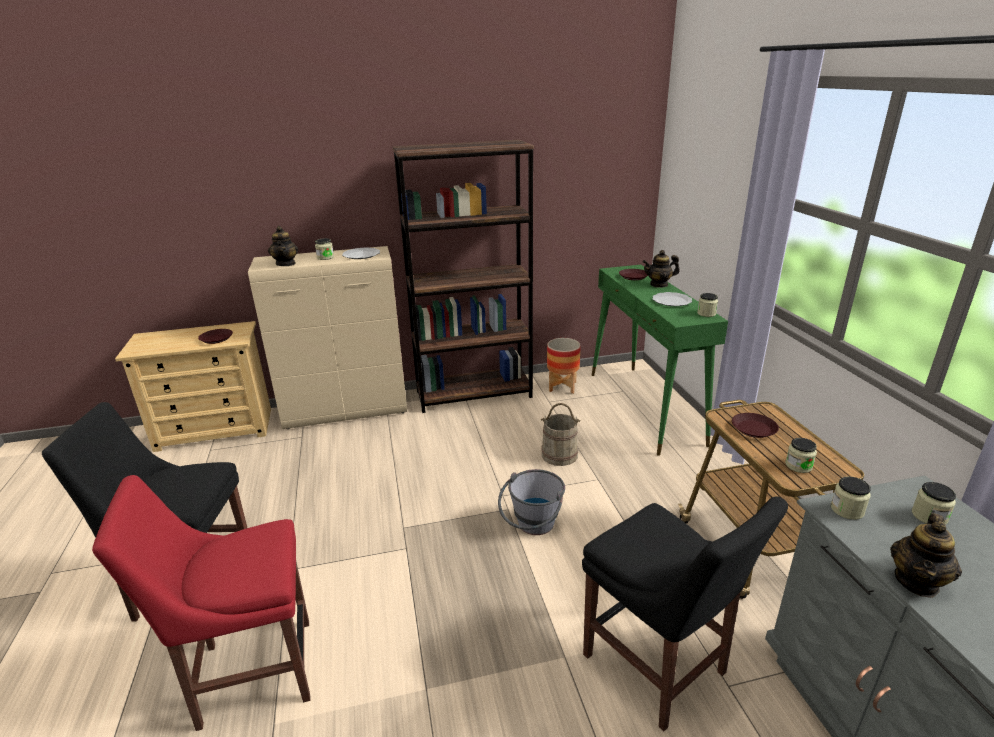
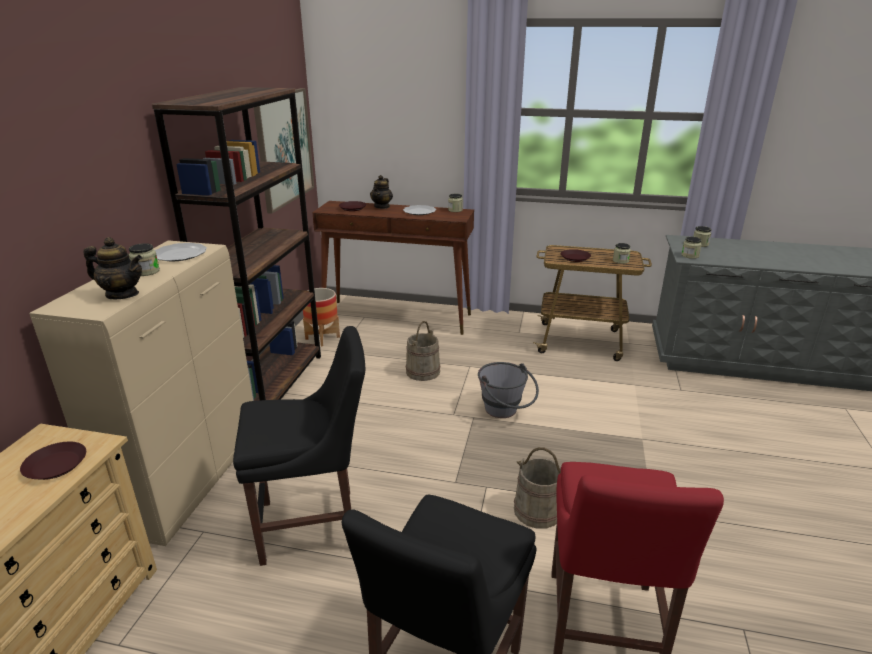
camera: 65 degrees left, 0 degrees up
black chair [582,496,788,732] -> black chair moved to [233,326,365,566]
green console table [592,265,728,456] -> brown console table [312,201,474,335]
teapot [890,513,962,598] -> none
none -> picture [254,88,314,214]
none -> beige bucket [514,447,561,529]

